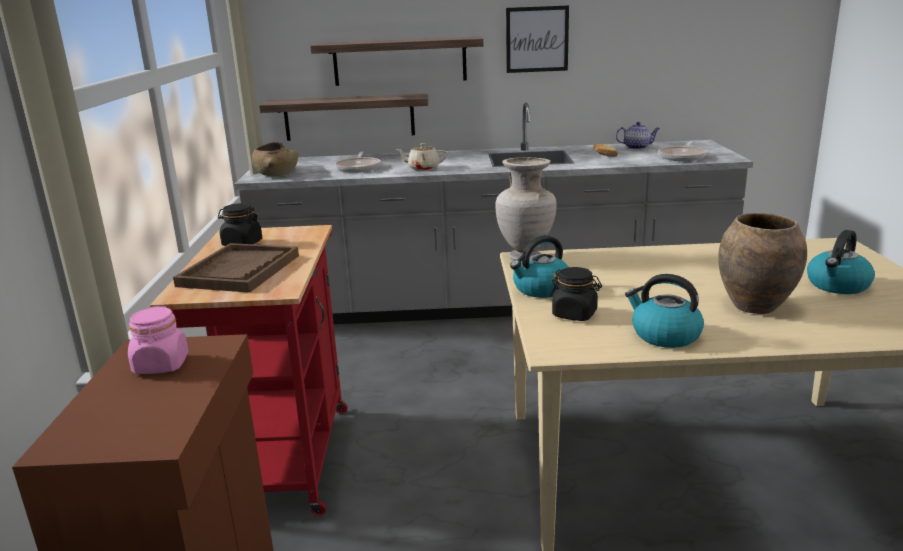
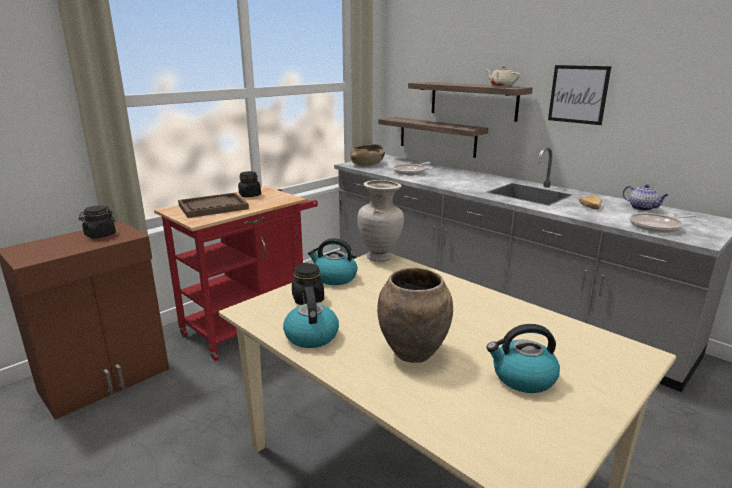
camera: 45 degrees right, 0 degrees up
pink jar [128,306,189,374] -> black jar [79,206,116,239]
beige teapot [396,143,448,171] -> beige teapot moved to [487,66,520,87]

